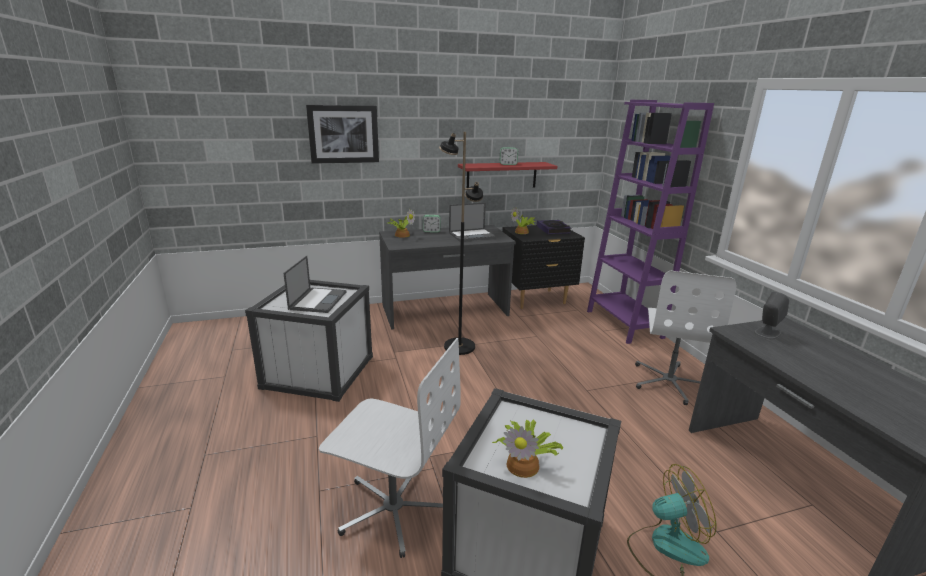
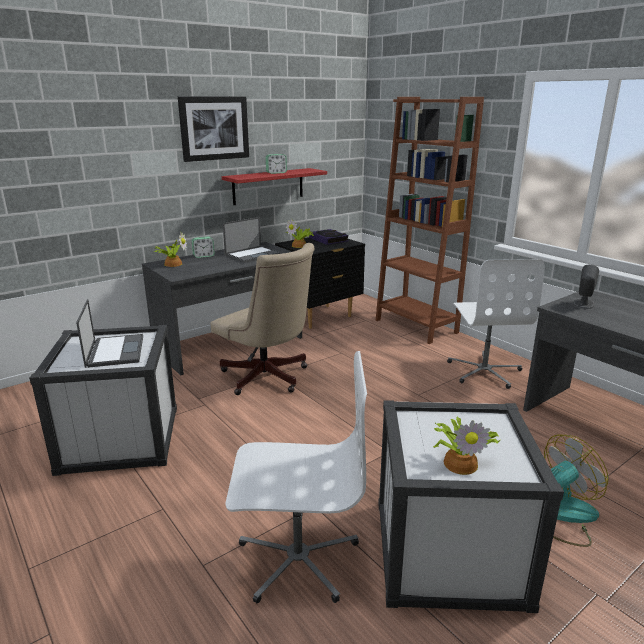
camera: 20 degrees left, 0 degrees up
picture [306,105,379,164] -> picture moved to [178,96,249,162]
black floor lamp [439,132,483,355] -> beige office chair [210,243,315,395]
purple bookcase [587,100,714,344] -> brown bookcase [376,97,484,344]

